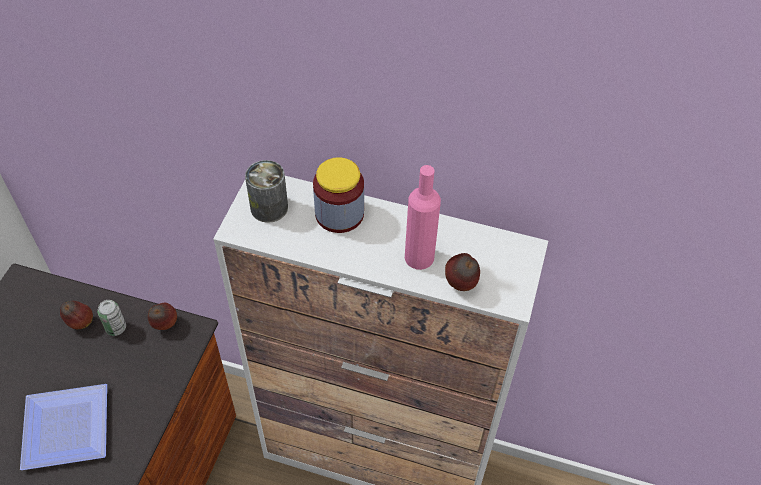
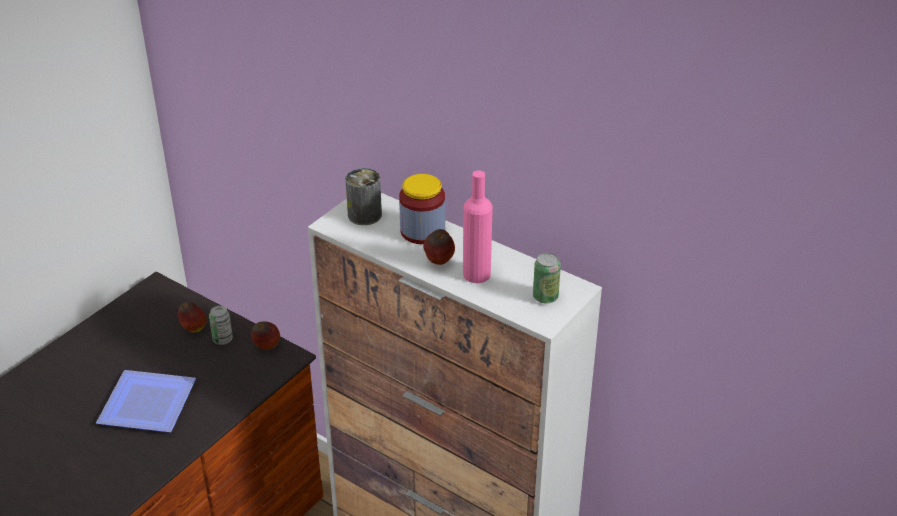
camera: 20 degrees right, 15 degrees down
apple [445,253,480,291] -> apple moved to [423,229,455,265]
none -> can [533,253,561,304]

